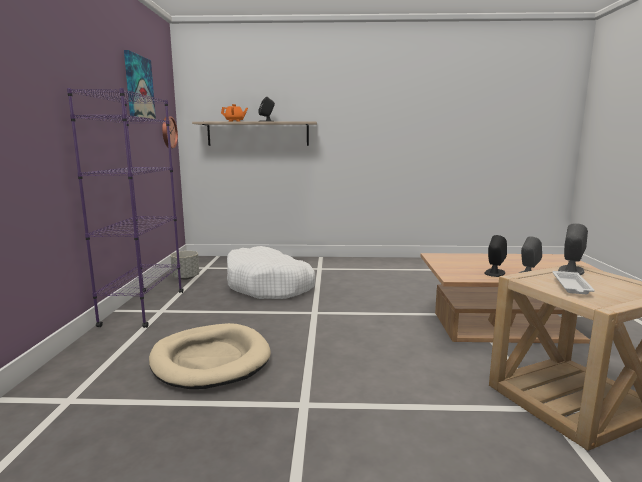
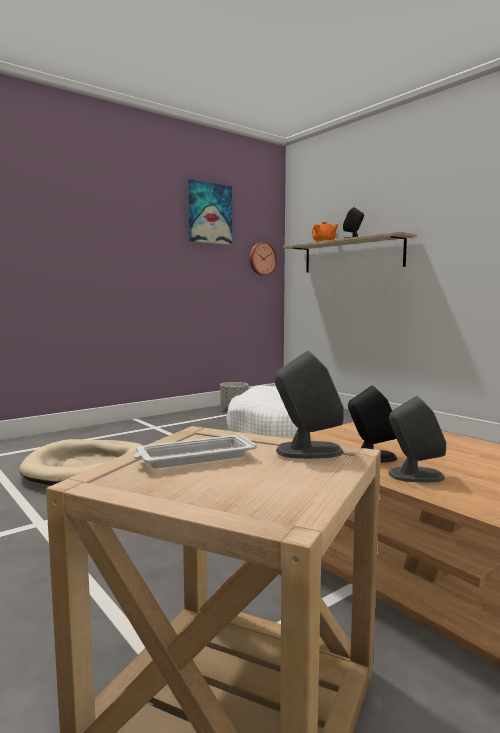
camera: 50 degrees right, 5 degrees down
purple bookcase [67,88,184,328] -> none

